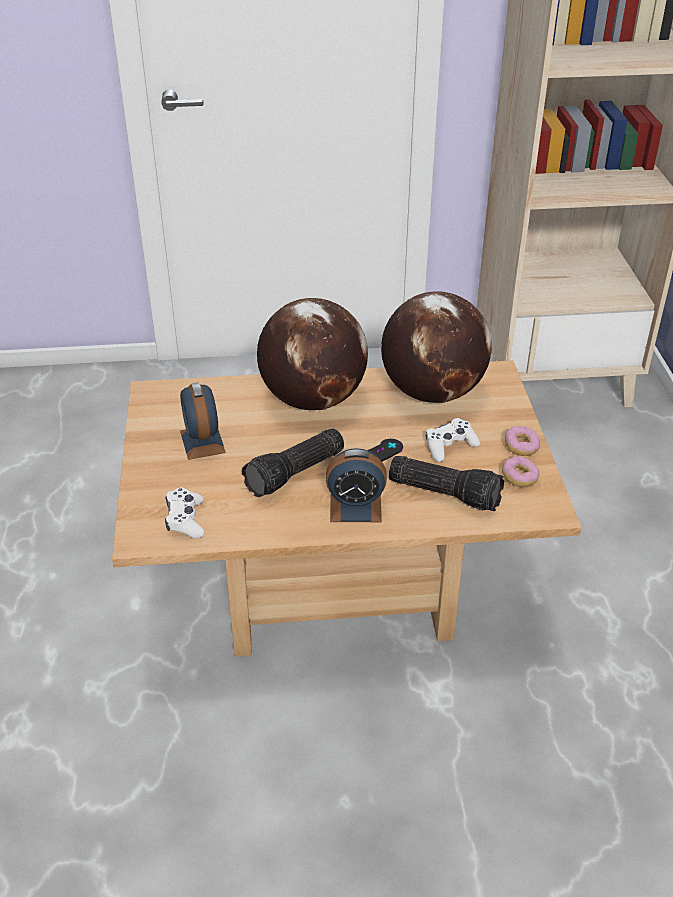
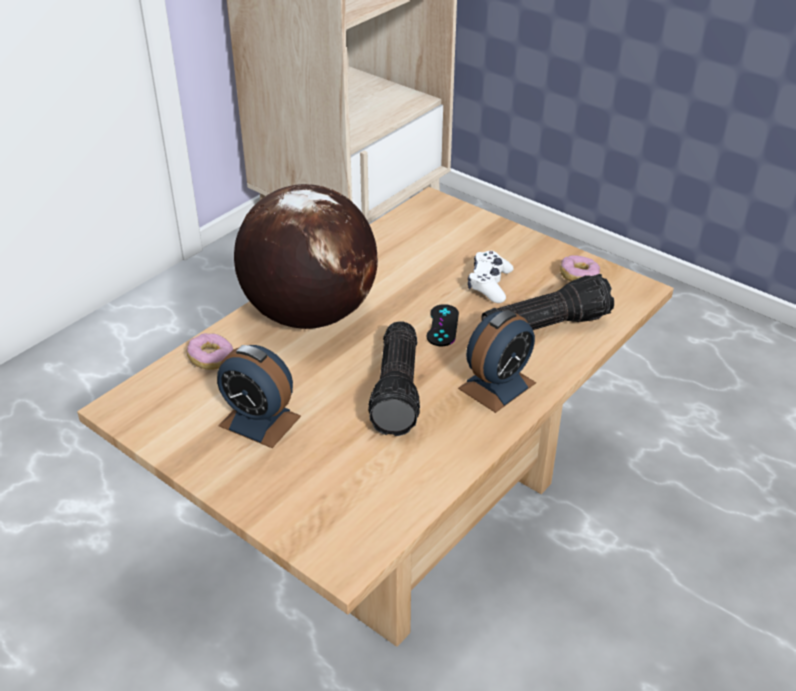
camera: 45 degrees left, 0 degrees up
white game controller [165,487,205,538] -> none
globe [381,291,492,403] -> none
donut [505,426,540,456] -> donut moved to [187,333,233,370]

